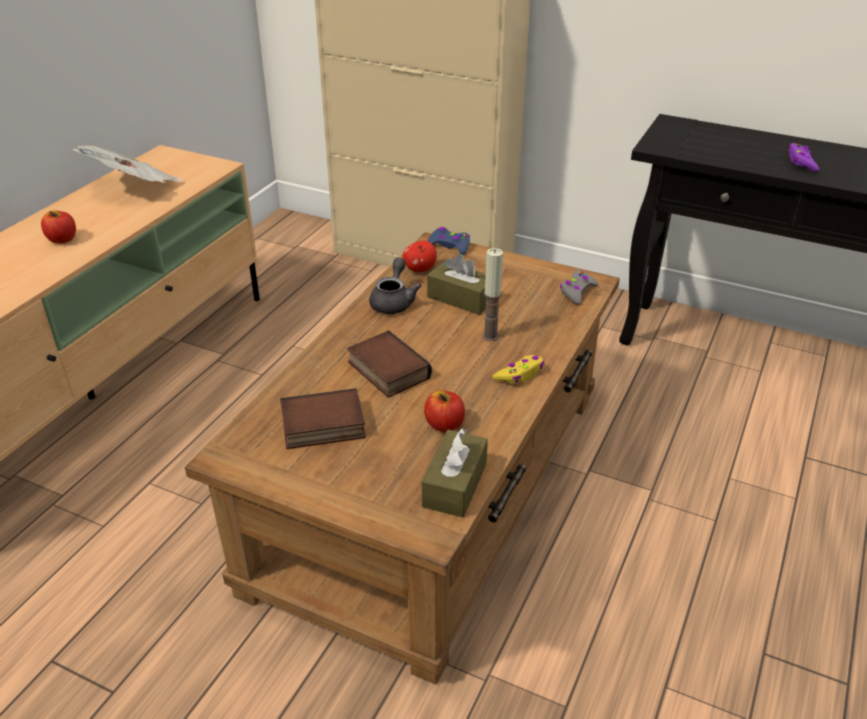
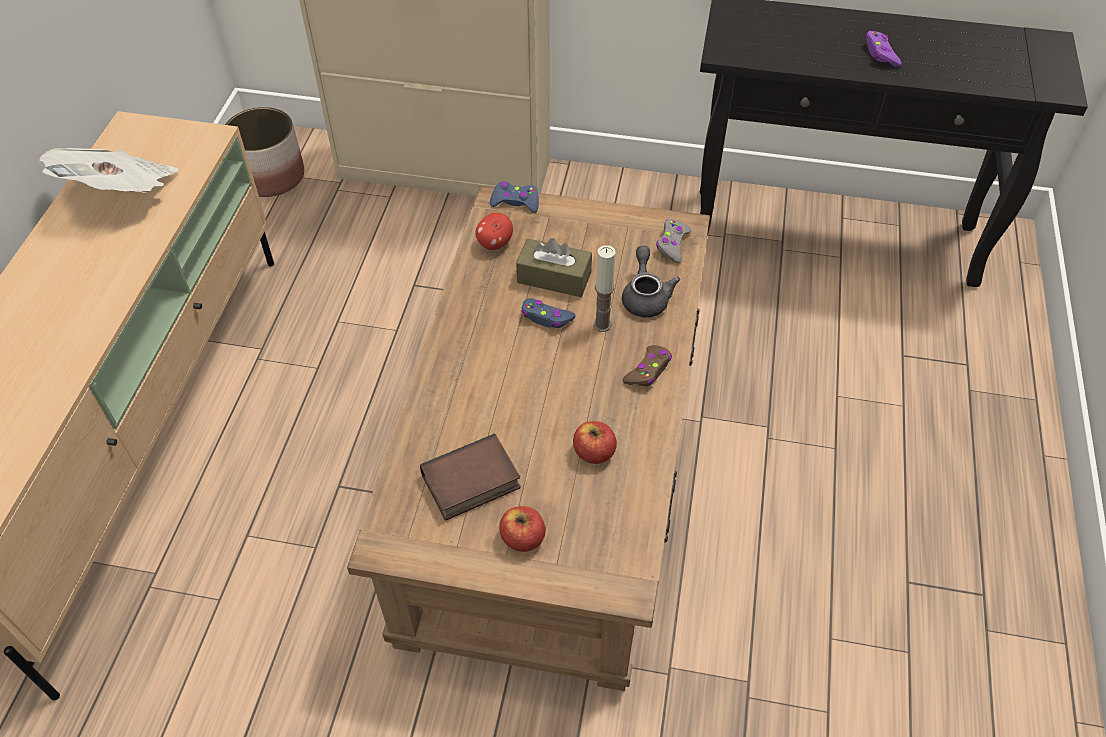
camera: 15 degrees left, 15 degrees up
apple [41,210,76,244] -> apple moved to [499,506,546,552]
book [347,330,432,398] -> none
grey teapot [369,257,421,314] -> grey teapot moved to [622,246,680,318]
brown tissue box [422,428,488,517] -> none
yellow game controller [492,355,544,384] -> brown game controller [622,345,672,386]
none -> planter [225,107,304,197]
none -> blue game controller [521,298,576,328]

